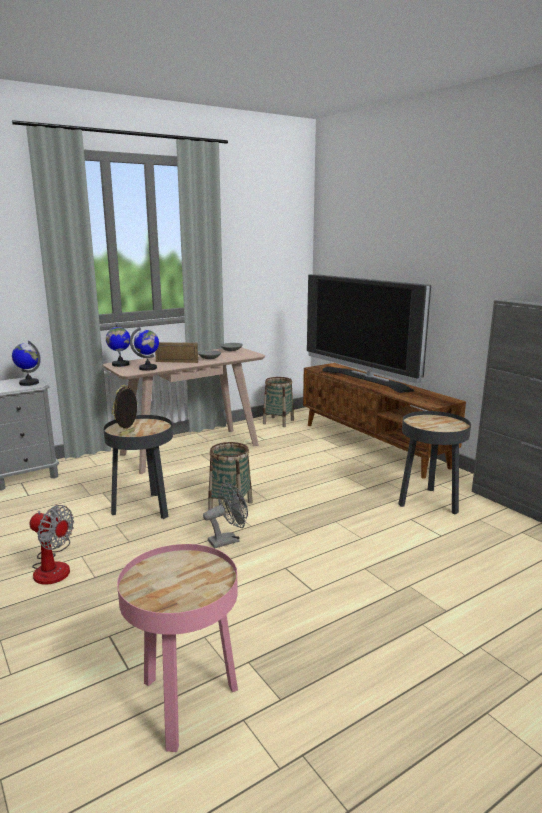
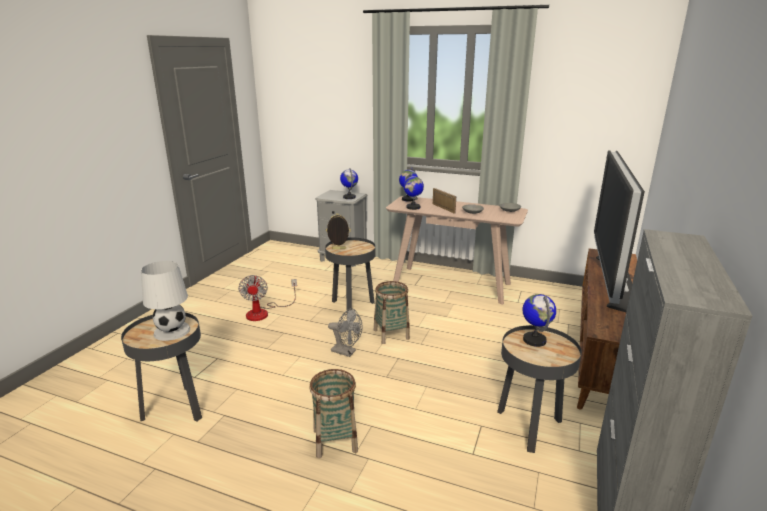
camera: 55 degrees right, 5 degrees up
pink side table [117,544,238,752] -> black side table [121,313,202,422]
basket [263,377,294,427] -> basket moved to [310,369,358,458]
none -> white table lamp [141,261,190,341]
none -> globe [522,294,556,347]

